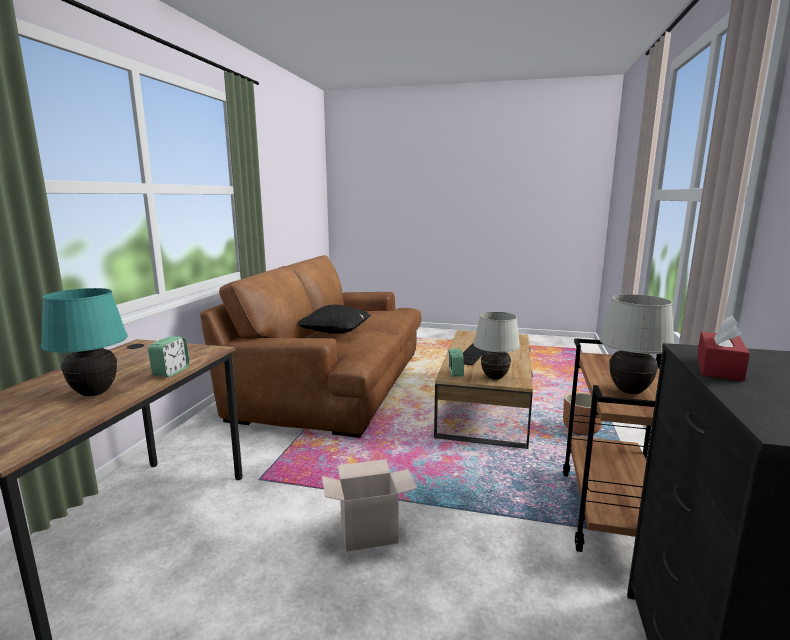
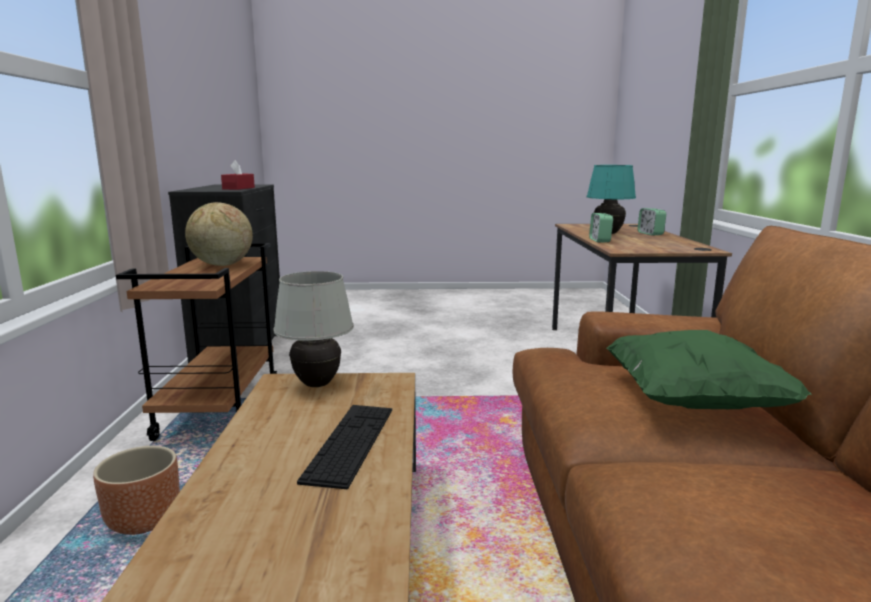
camera: 165 degrees right, 0 degrees up
black pillow [297,304,371,334] -> green pillow [606,330,812,409]
cardboard box [322,459,417,552] -> none
alarm clock [449,349,464,377] -> alarm clock moved to [637,208,666,235]
white table lamp [599,294,674,394] -> globe [185,202,253,266]

